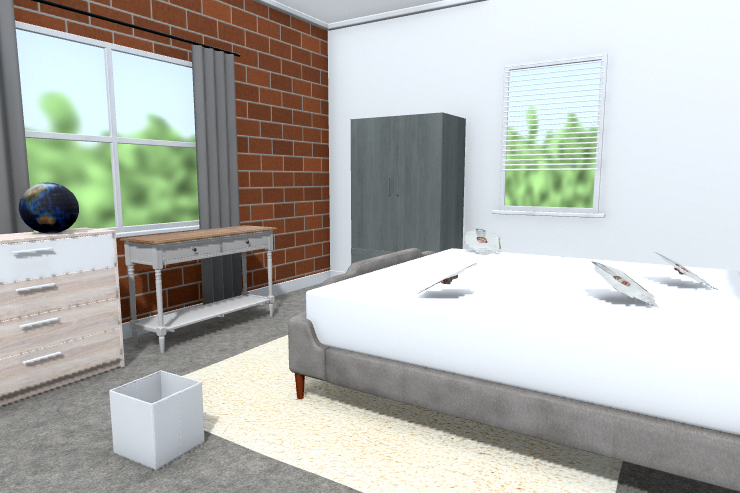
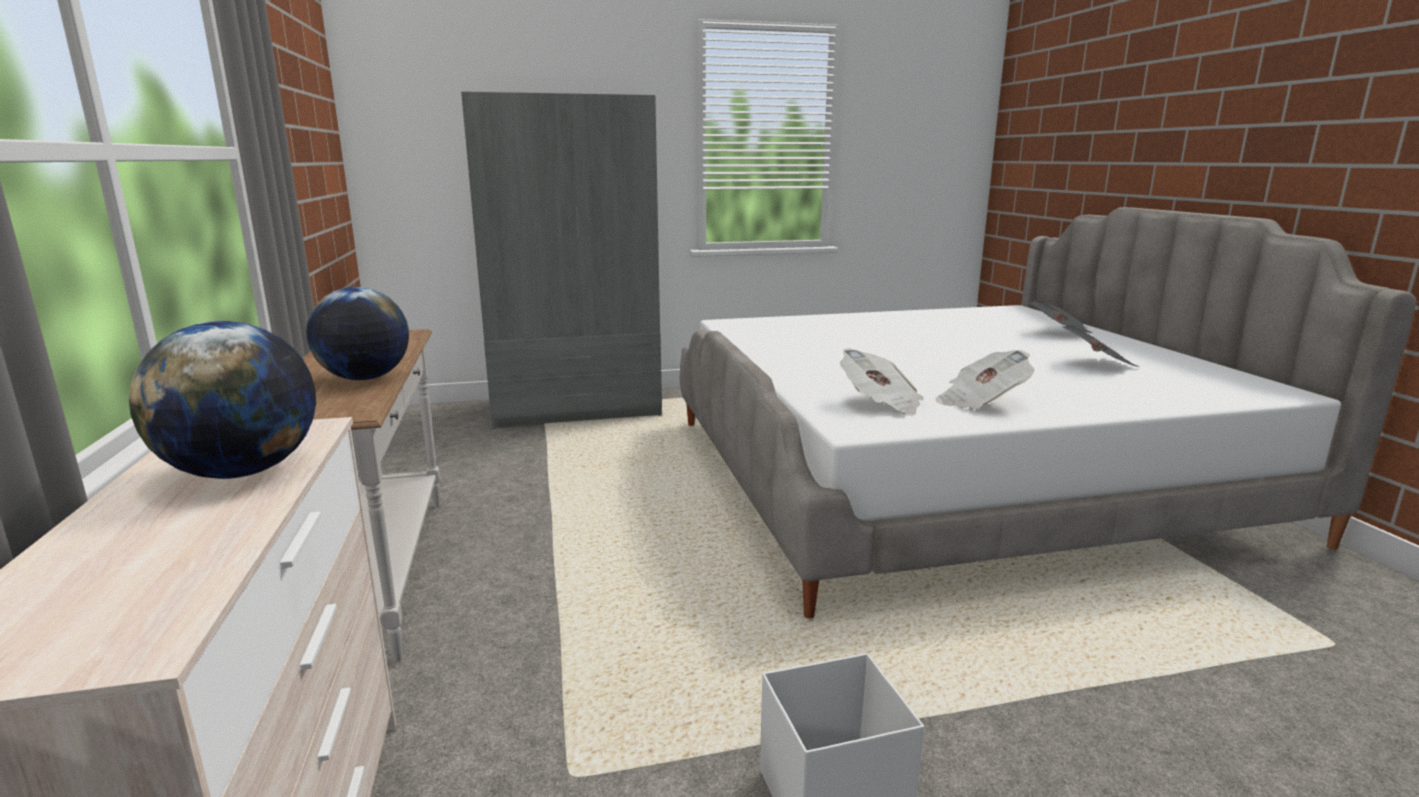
camera: 45 degrees left, 10 degrees up
newspaper [464,228,502,255] -> newspaper moved to [840,348,924,416]
none -> globe [306,287,409,380]

